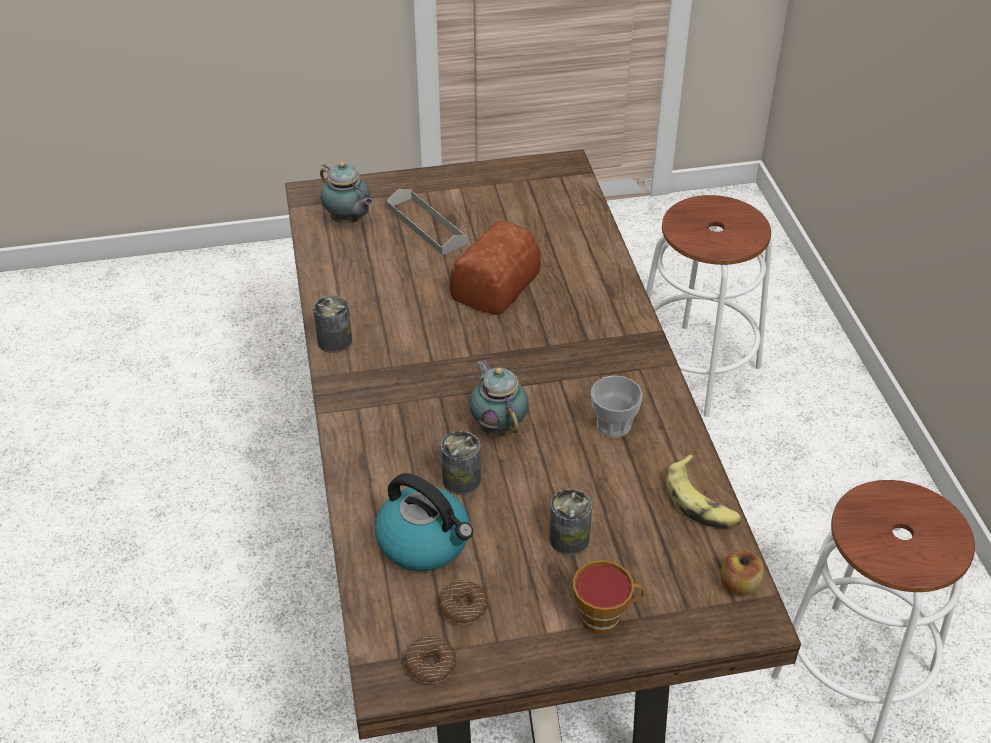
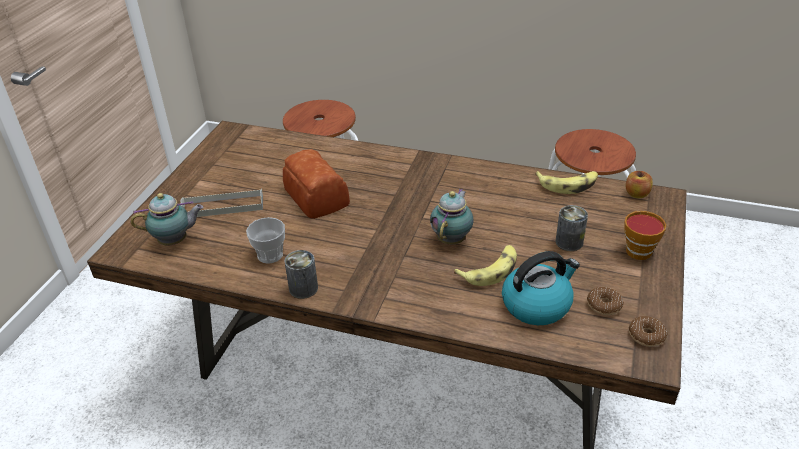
camera: 60 degrees left, 5 degrees down
can [441,431,481,495] -> banana [454,245,517,286]
teapot [469,359,529,437] -> teapot turned 105 degrees clockwise [430,189,473,244]
cup [591,375,643,437] -> cup moved to [246,217,285,264]

